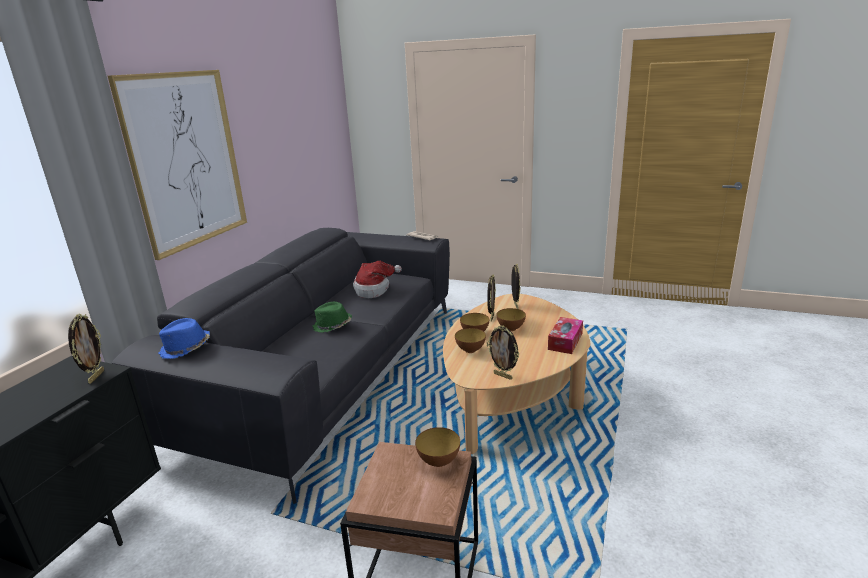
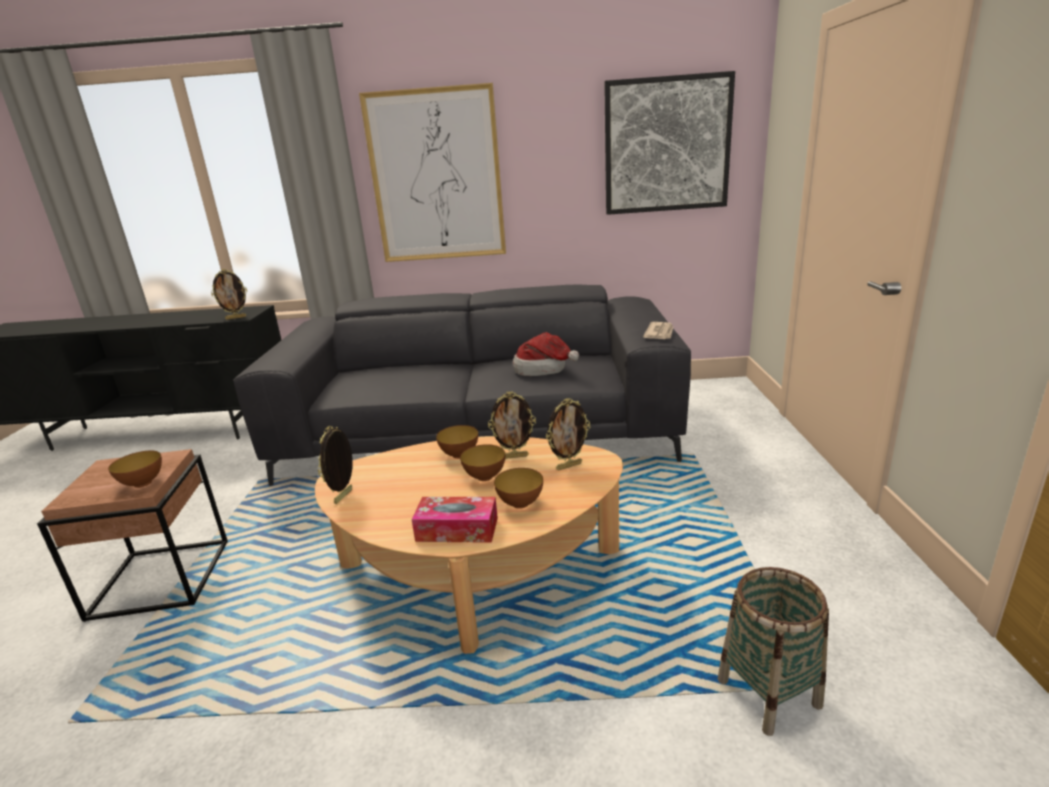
camera: 70 degrees right, 0 degrees up
blue hat [158,318,210,359] -> none
green hat [313,302,352,333] -> none
bowl [455,328,486,353] -> bowl moved to [494,468,543,509]
none -> picture [604,71,735,215]
none -> basket [718,567,829,736]

